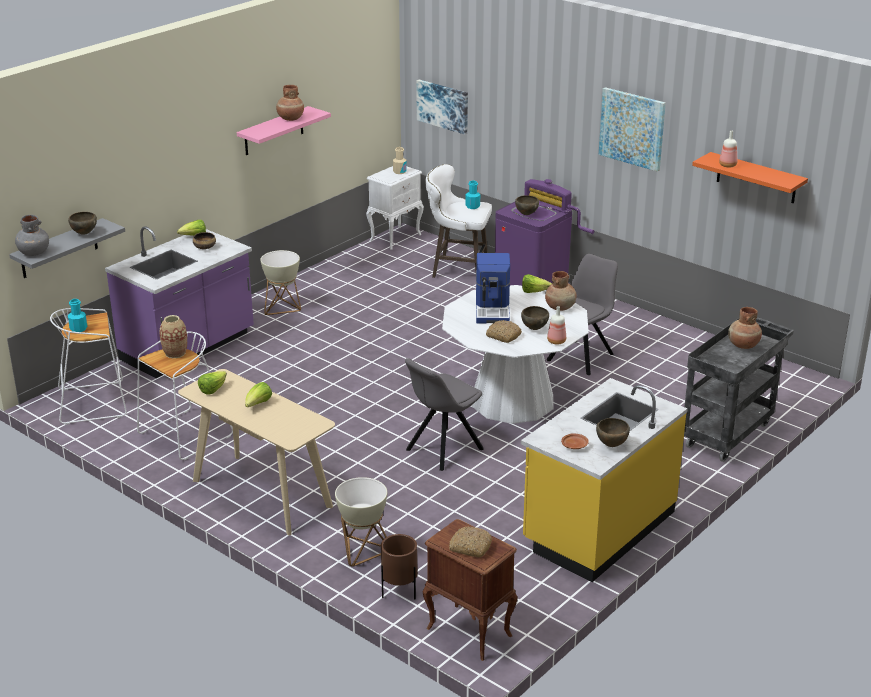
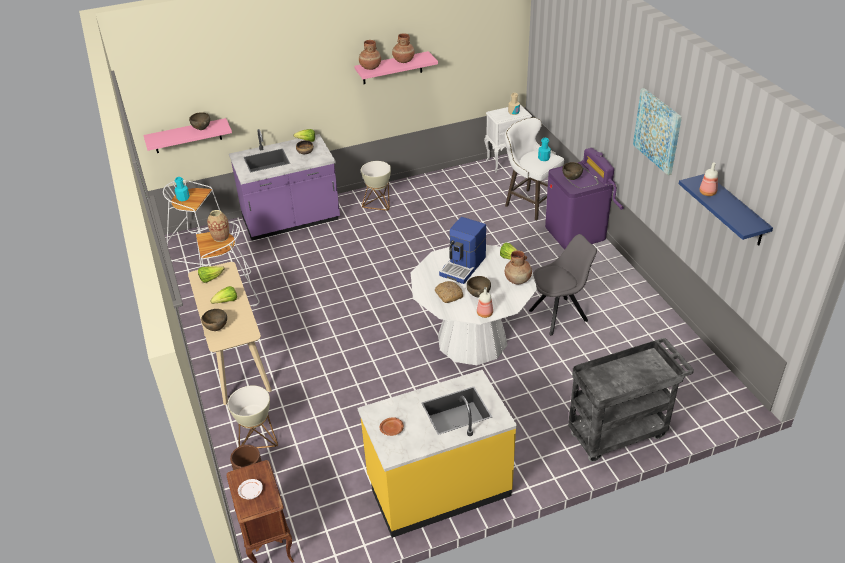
camera: 30 degrees right, 10 degrees up
grey shelf [9,218,125,278] -> pink shelf [143,118,232,153]
grey vase [15,215,49,256] -> none
grey chair [405,358,483,471] -> none
picture [416,79,468,135] -> none
bread [449,526,492,557] -> white plate [238,479,263,499]
brown bowl [596,418,630,447] -> brown bowl moved to [201,309,227,331]
orange shelf [692,152,808,203] -> blue shelf [679,174,773,245]
brown vase [728,307,762,349] -> brown vase moved to [359,40,381,70]

